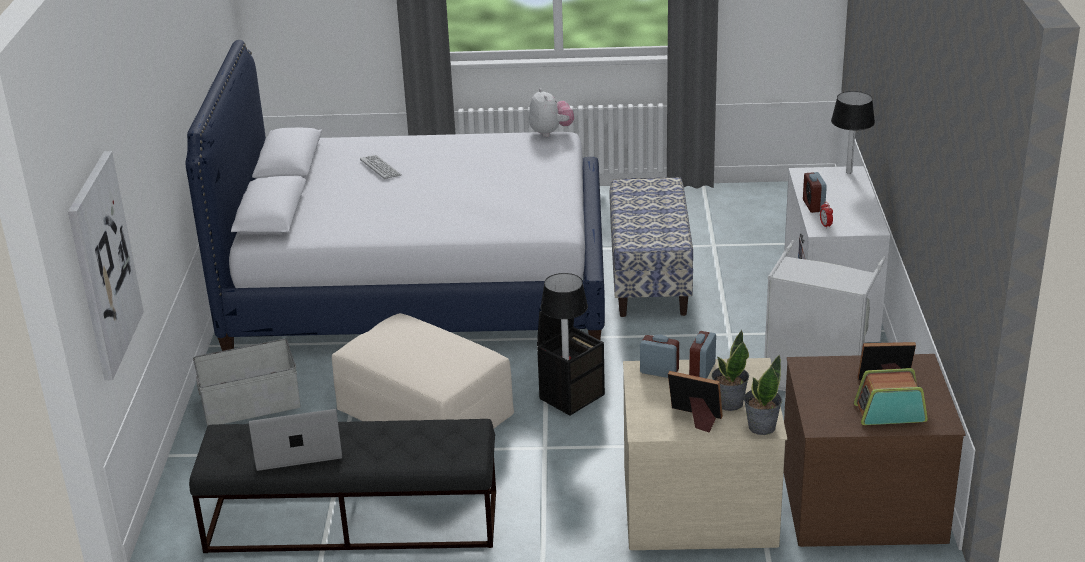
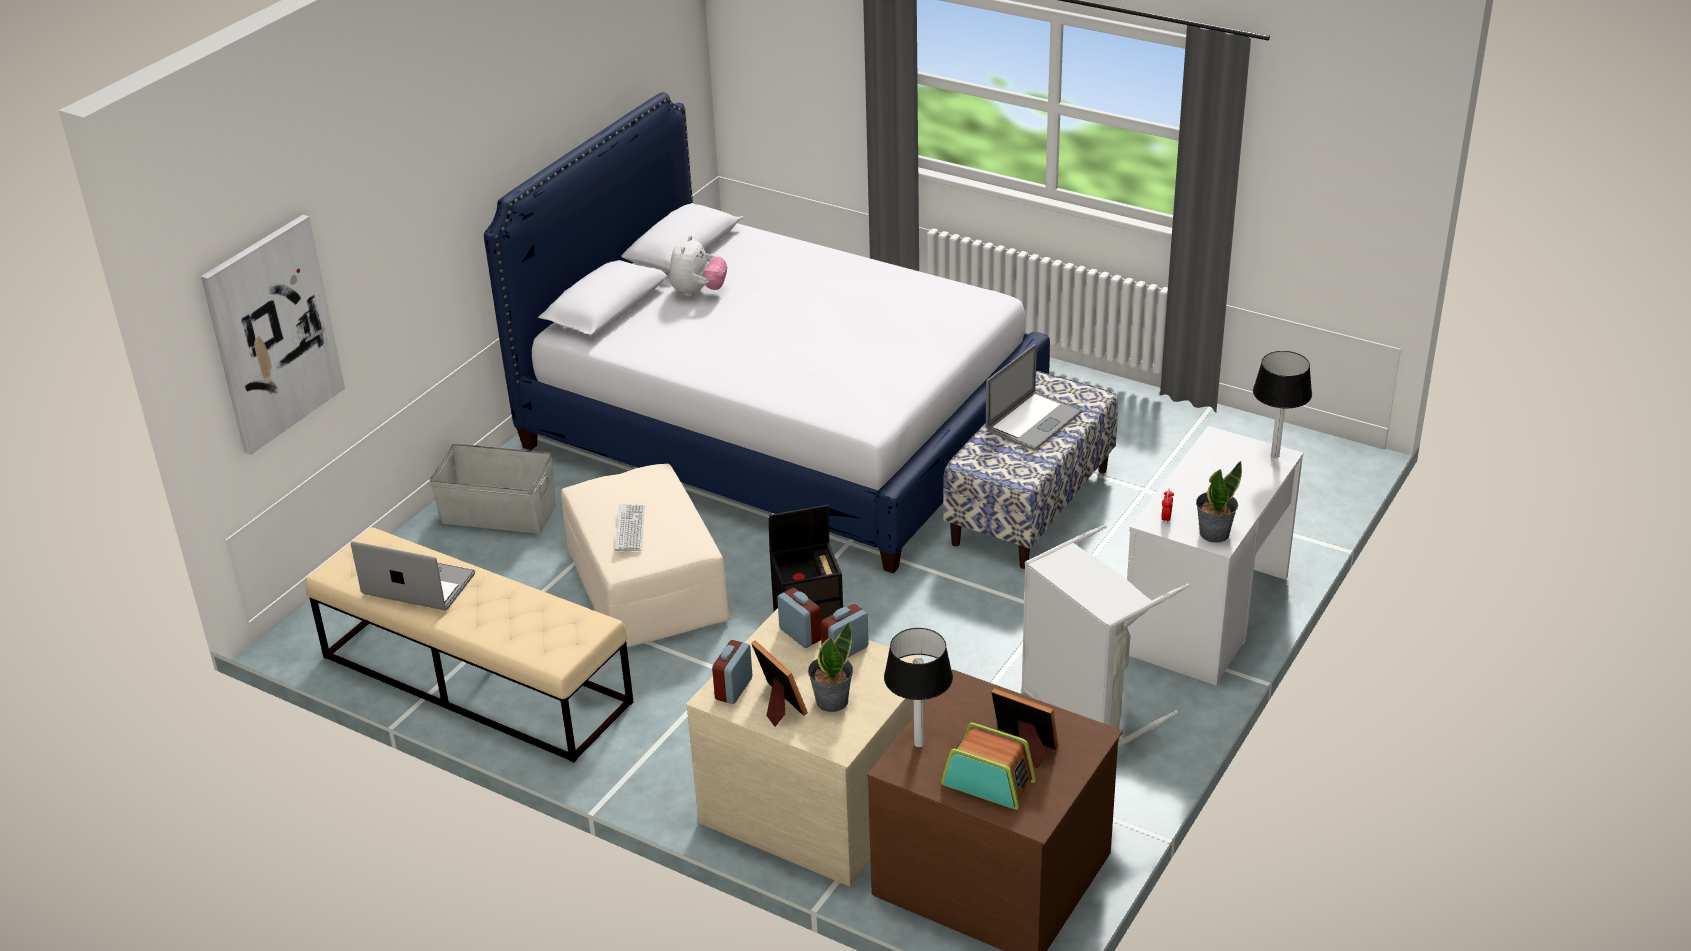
camera: 30 degrees right, 5 degrees up
black bench [189,419,496,553] -> beige bench [306,527,633,763]
keyboard [360,155,402,179] -> keyboard moved to [615,504,645,551]
plush toy [529,88,574,137] -> plush toy moved to [669,235,727,297]
table lamp [540,273,588,360] -> table lamp moved to [884,628,953,747]
potted plant [744,354,782,435] -> potted plant moved to [1196,461,1242,543]
alarm clock [803,172,827,213] -> alarm clock moved to [712,640,752,704]
none -> laptop [986,343,1082,451]

